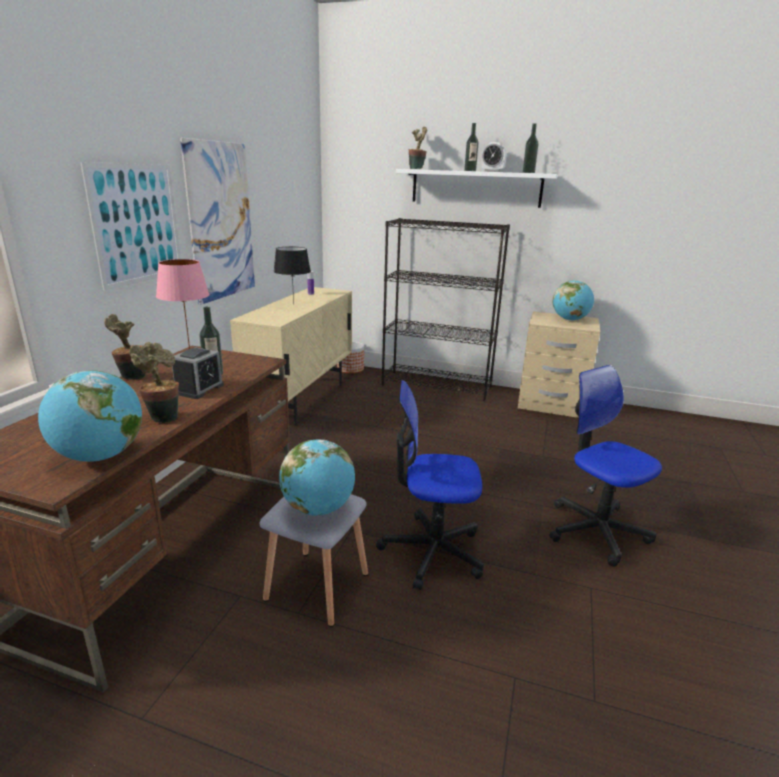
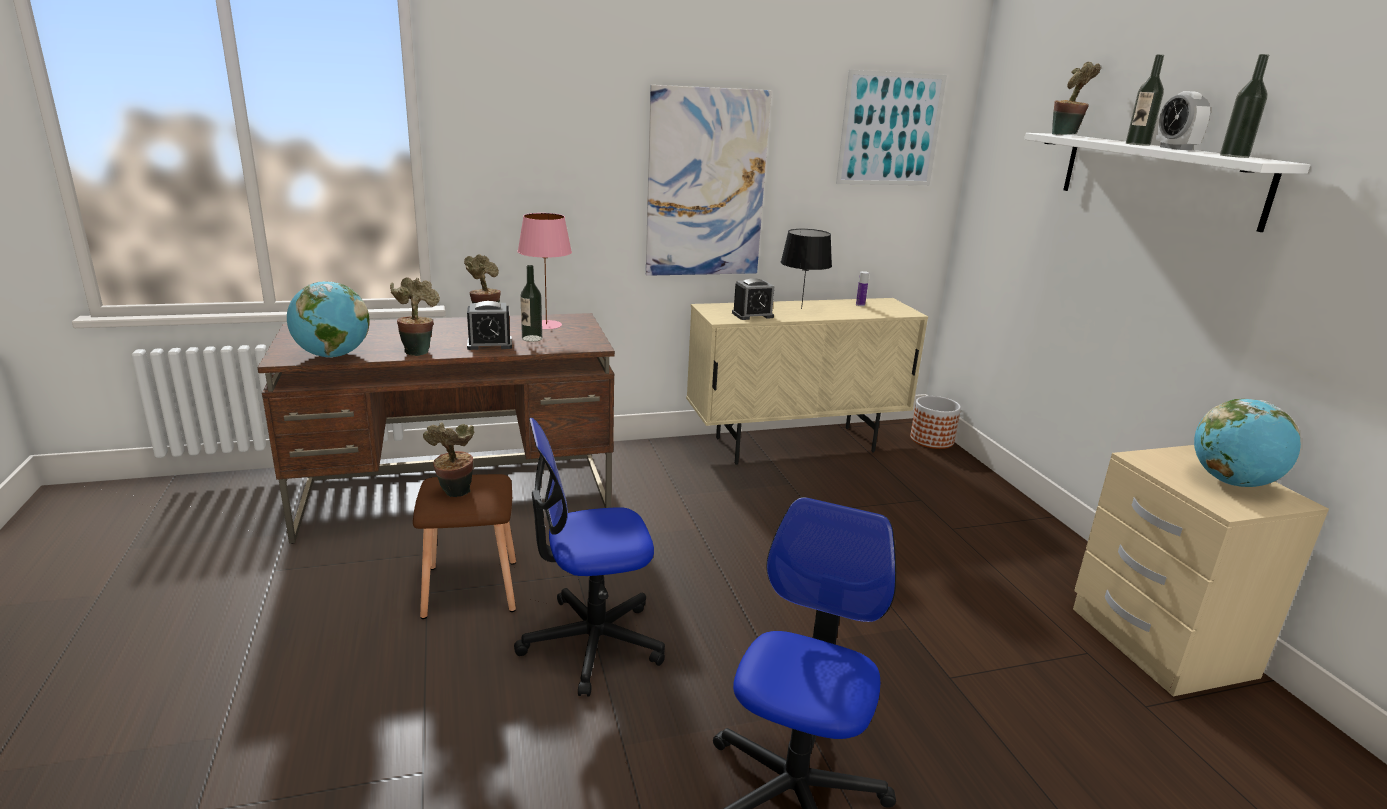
camera: 55 degrees right, 0 degrees up
picture [80,162,181,290] -> picture moved to [836,70,947,185]
grey stool [259,494,368,627] -> brown stool [413,474,516,619]
globe [279,439,355,516] -> potted plant [423,423,474,497]
office chair [376,380,484,590] -> office chair turned 75 degrees counterclockwise [514,418,665,697]
black bookcase [381,218,510,401] -> none
none -> alarm clock [732,278,774,320]

